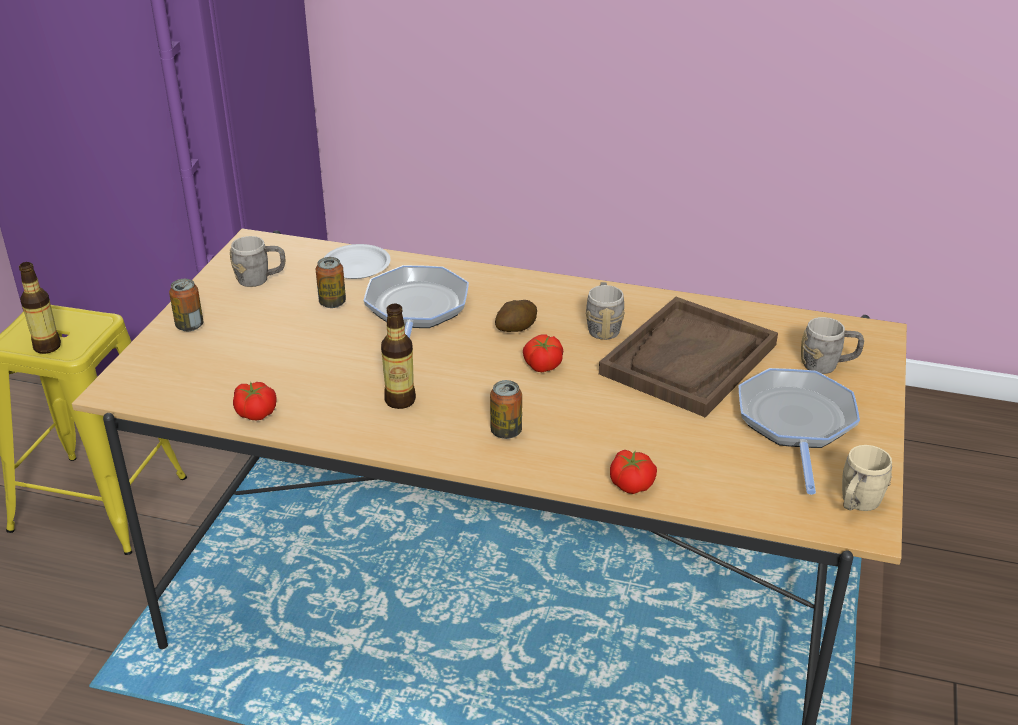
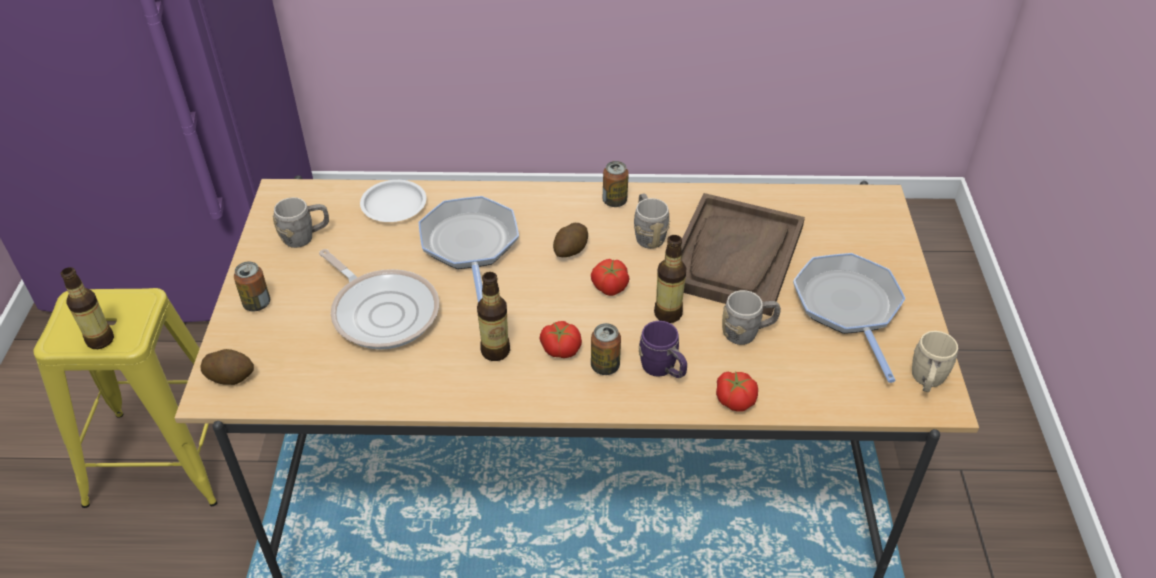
camera: 15 degrees left, 10 degrees up
tomato [233,382,277,420] -> tomato moved to [540,321,582,358]
can [316,257,346,308] -> can moved to [603,161,629,207]
grey mug [801,317,864,374] -> grey mug moved to [722,290,781,345]
none -> potato [200,349,254,385]
none -> frying pan [319,249,439,350]
none -> purple mug [639,321,687,378]
none -> bottle [654,235,686,323]

